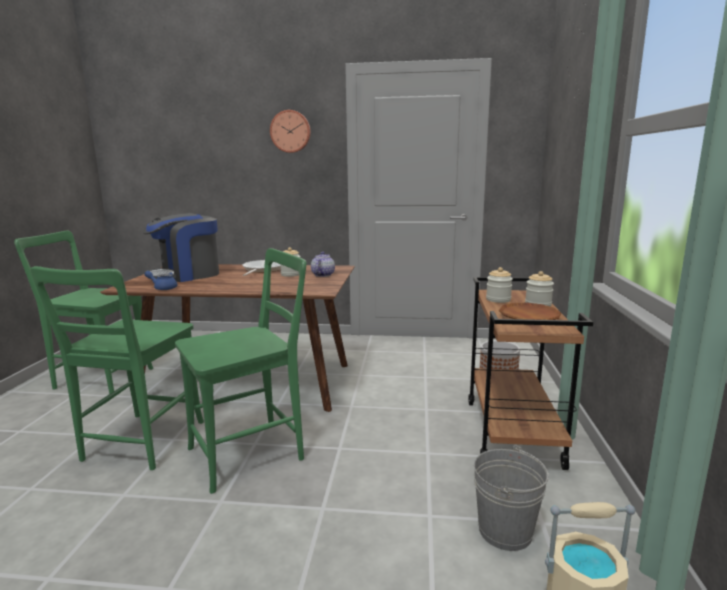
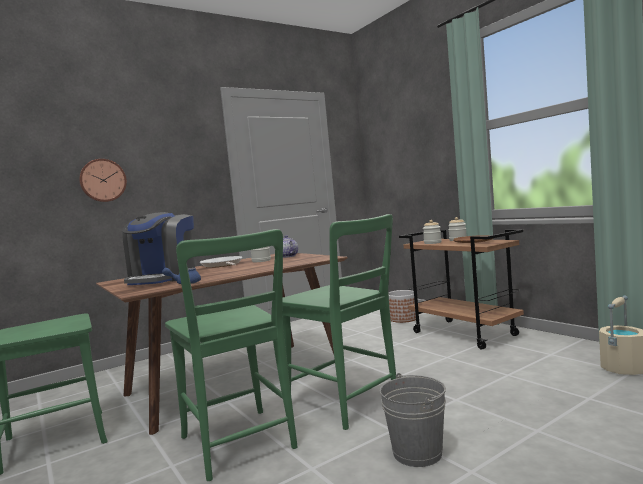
camera: 40 degrees left, 10 degrees down
green chair [175,248,306,494] -> green chair turned 120 degrees clockwise [282,214,396,430]
wall clock [270,110,311,153] -> wall clock moved to [79,159,127,202]
grey bucket [474,445,549,551] -> grey bucket moved to [380,373,446,467]

